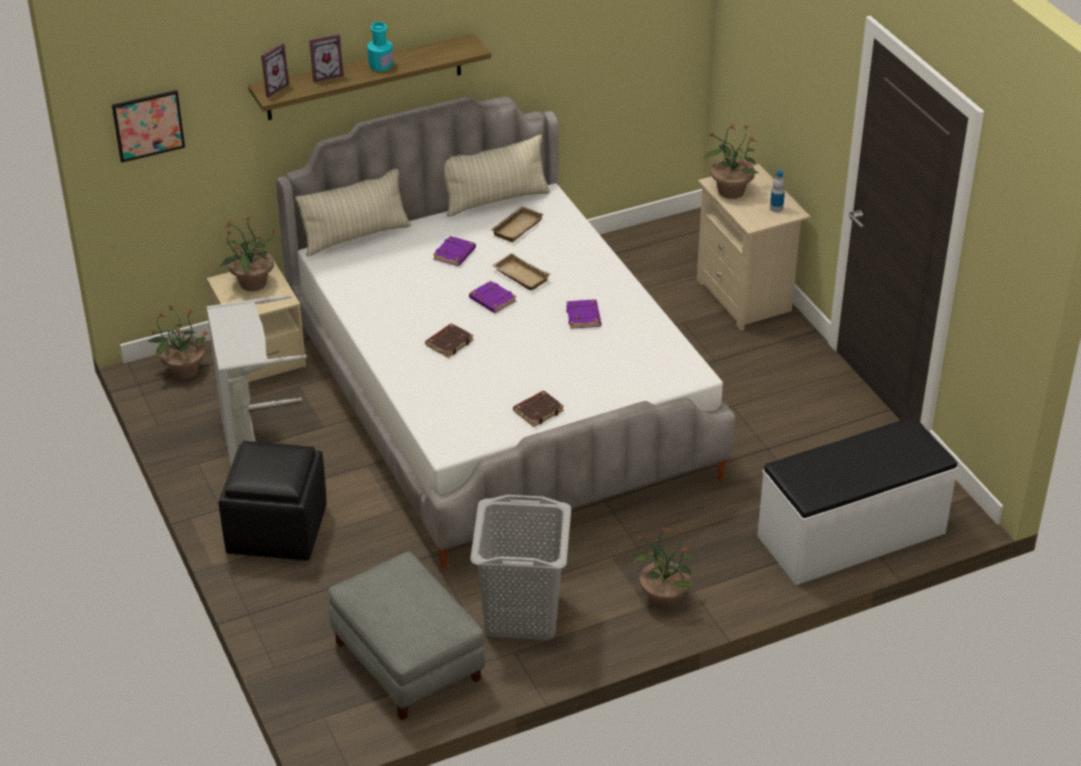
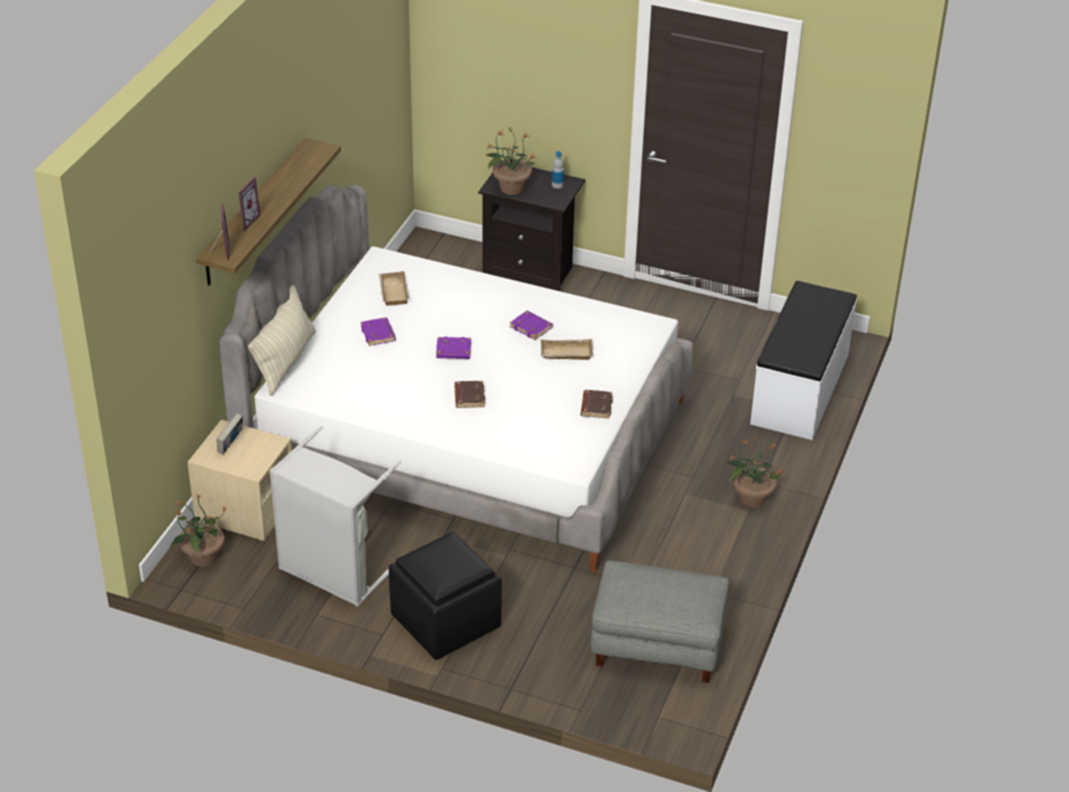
camera: 45 degrees left, 0 degrees up
picture [112,90,185,163] -> none
potted plant [220,216,277,291] -> book [216,413,243,455]
turquoise bottle [367,22,393,71] -> none
beige pillow [444,135,550,217] -> none
grey laundry basket [470,495,571,640] -> none
beige tray [492,253,551,290] -> beige tray moved to [541,339,593,360]
beige nightstand [697,164,811,331] -> black nightstand [478,167,585,291]

